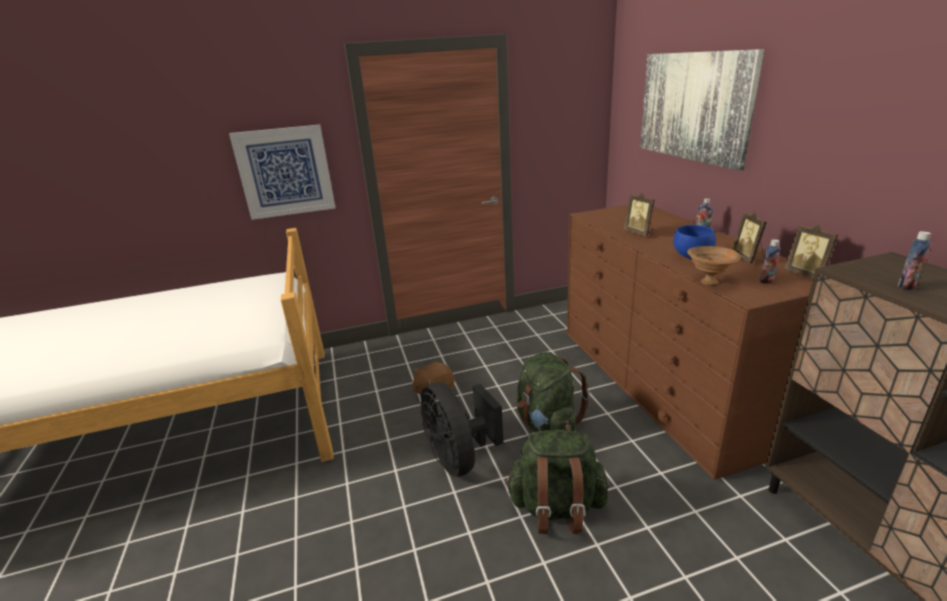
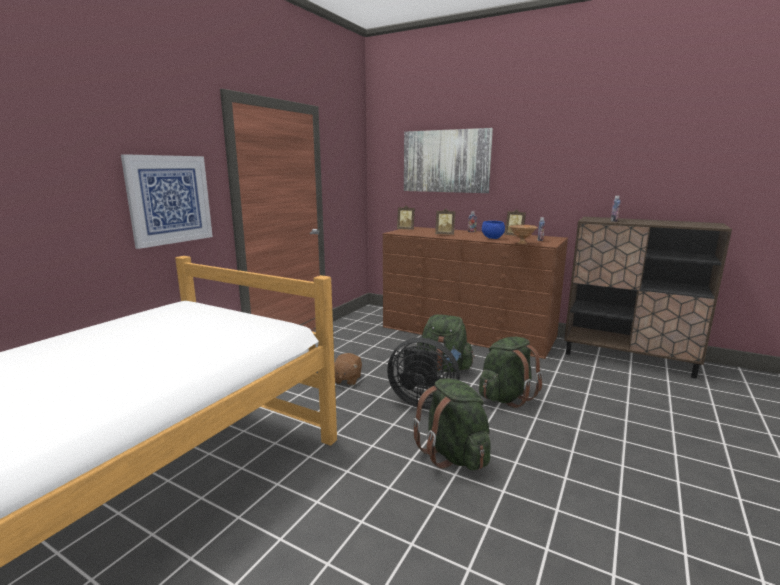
camera: 45 degrees left, 10 degrees down
picture frame [784,224,838,278] -> picture frame moved to [397,205,415,230]
none -> green backpack [413,378,491,470]

